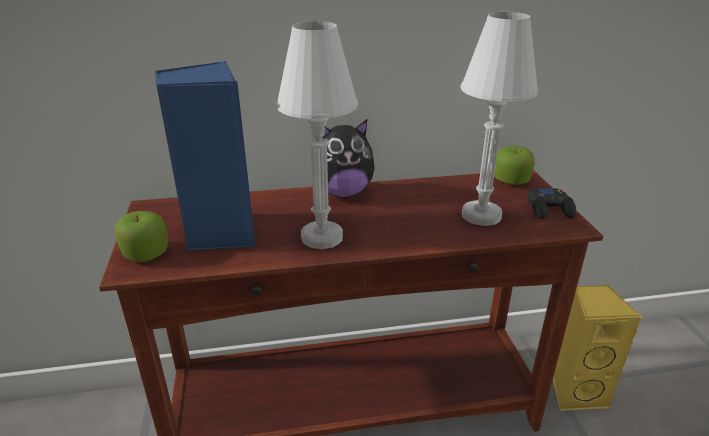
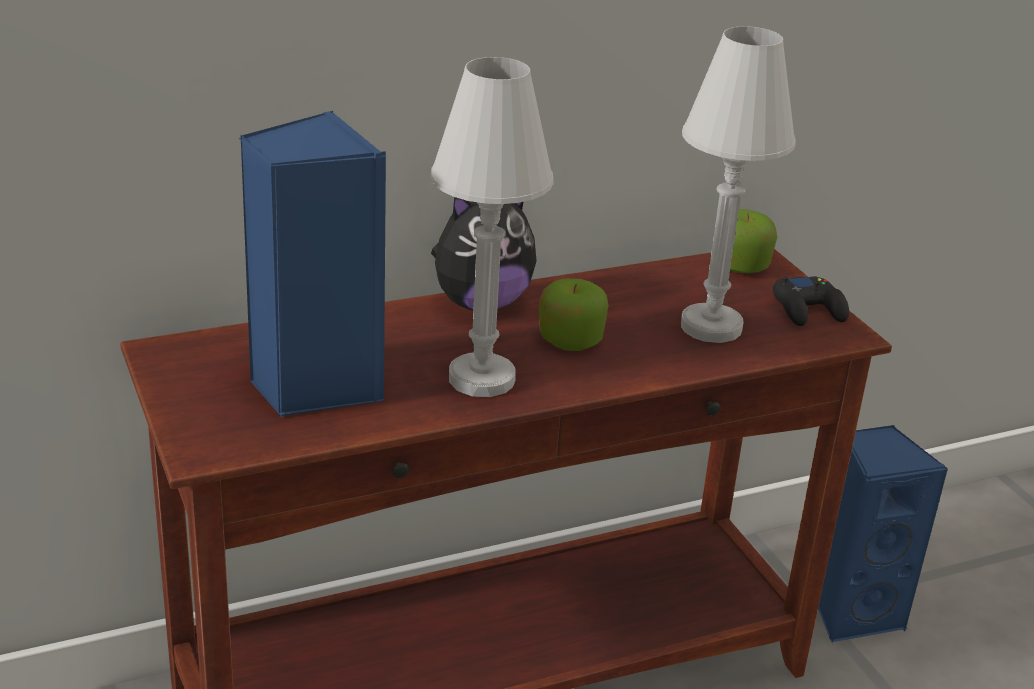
camera: 15 degrees left, 0 degrees up
apple [114,211,168,262] -> apple moved to [539,278,608,351]
yellow speaker [553,285,642,411] -> blue speaker [818,425,948,643]

